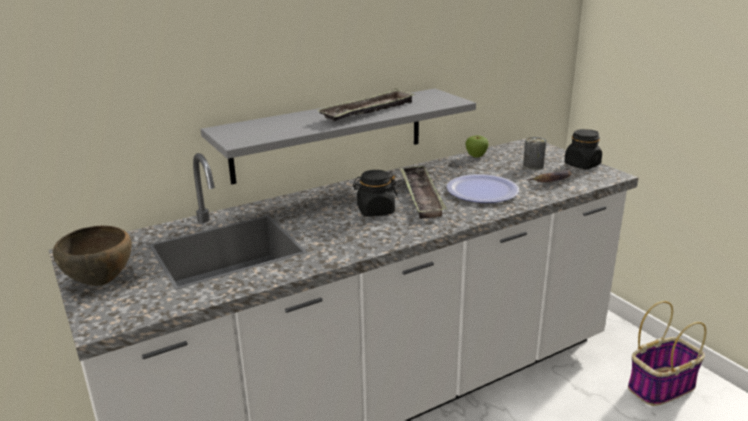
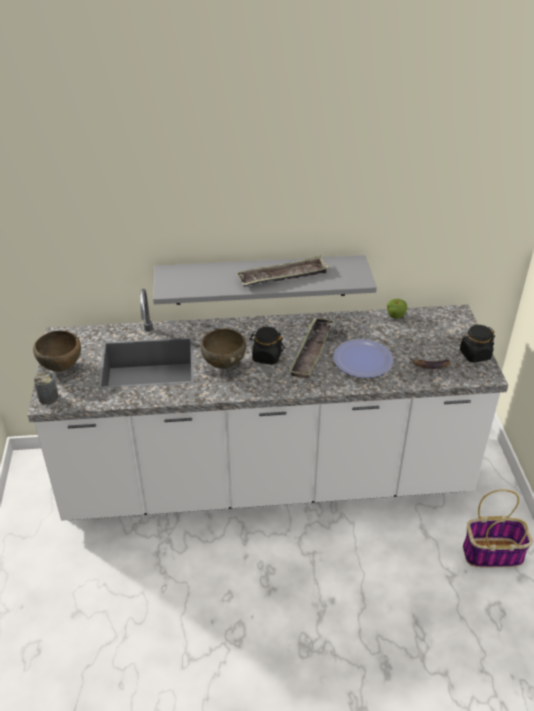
camera: 25 degrees right, 15 degrees up
can [523,137,546,170] -> can moved to [34,372,59,405]
none -> brown bowl [200,328,246,369]

